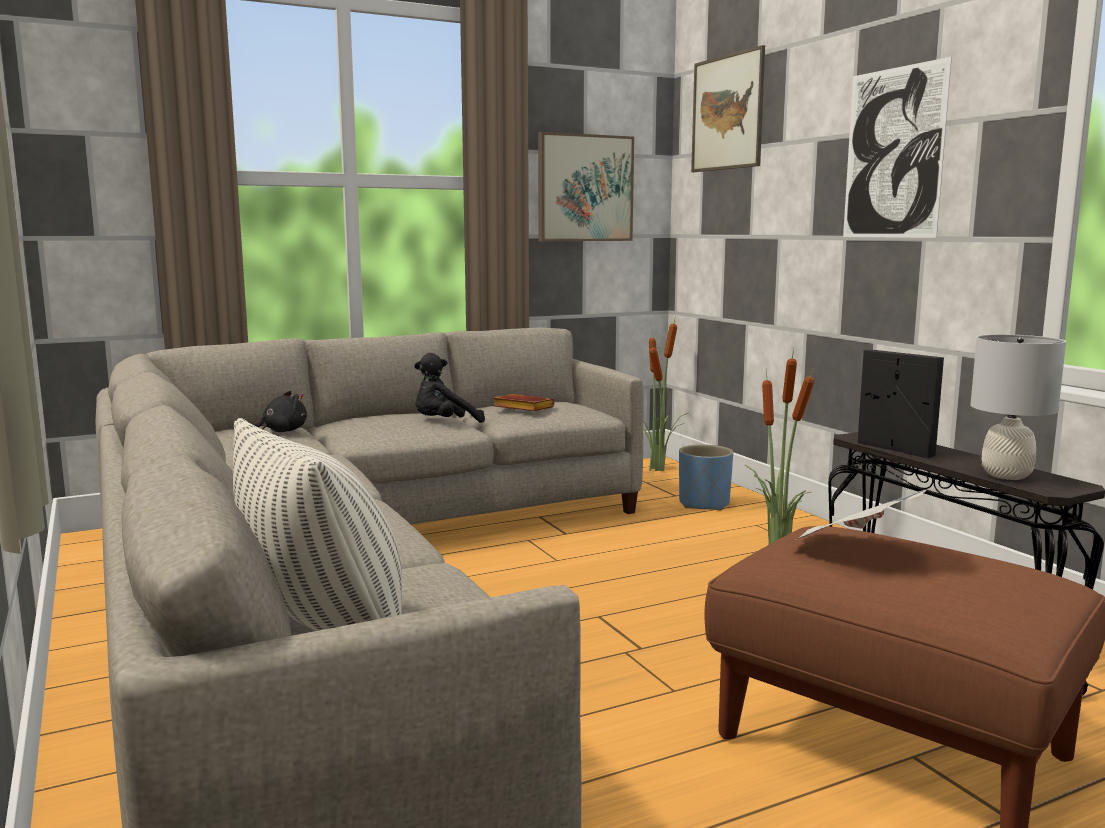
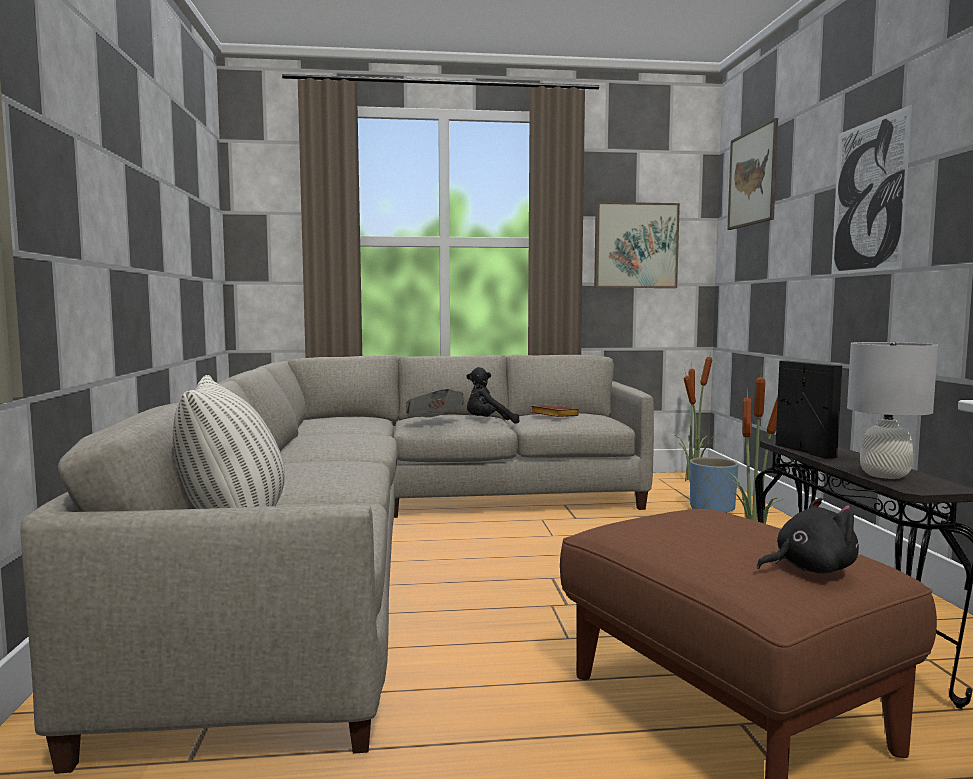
camera: 20 degrees right, 5 degrees down
black plush toy [253,391,307,432] -> black plush toy moved to [757,498,859,573]
newspaper [789,490,926,542] -> newspaper moved to [406,389,464,417]

